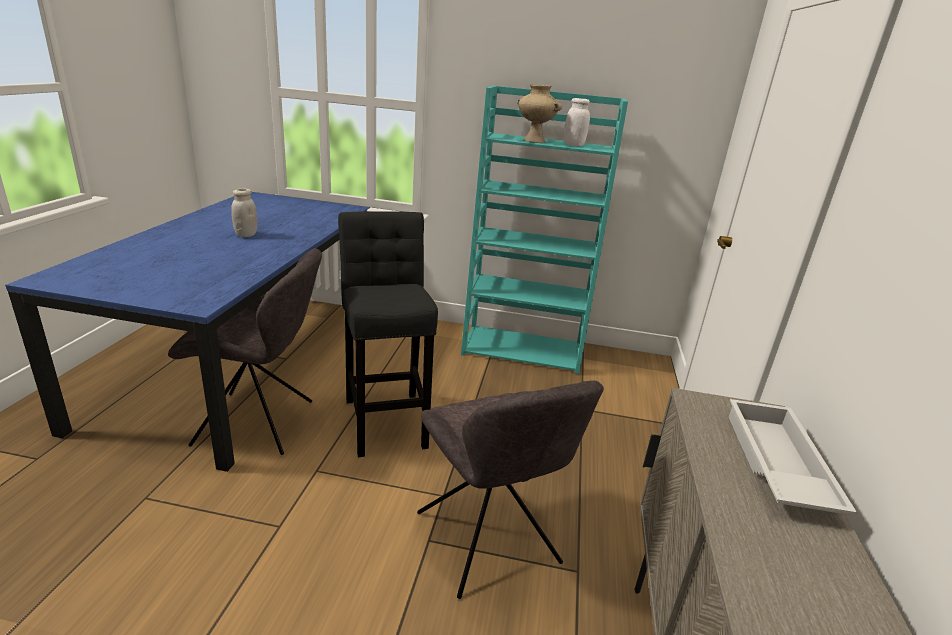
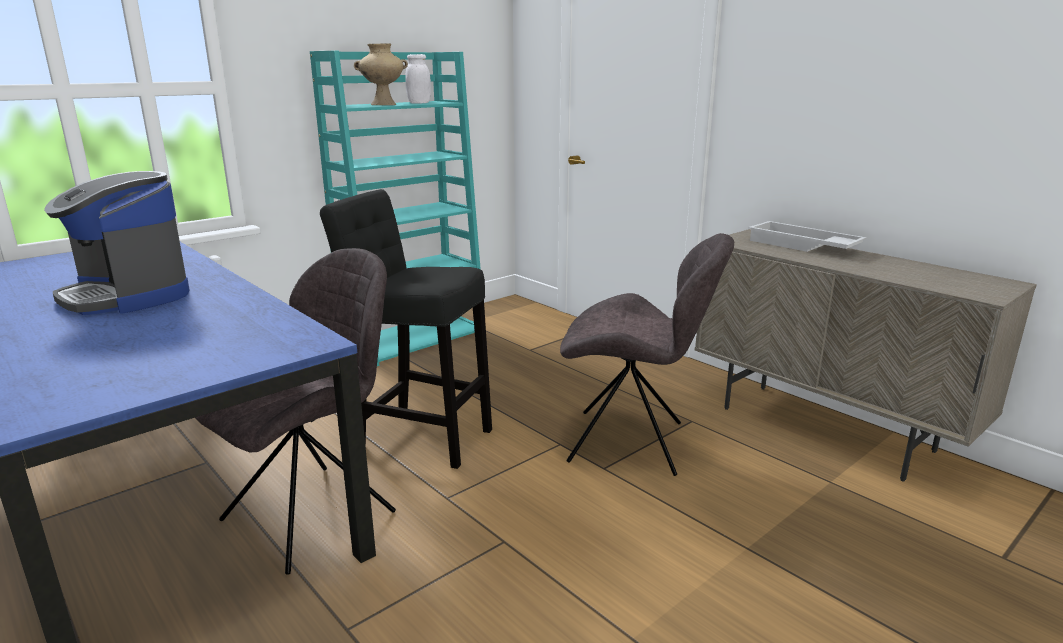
camera: 50 degrees left, 5 degrees down
white jar [231,189,258,237] -> coffee machine [44,171,190,315]

